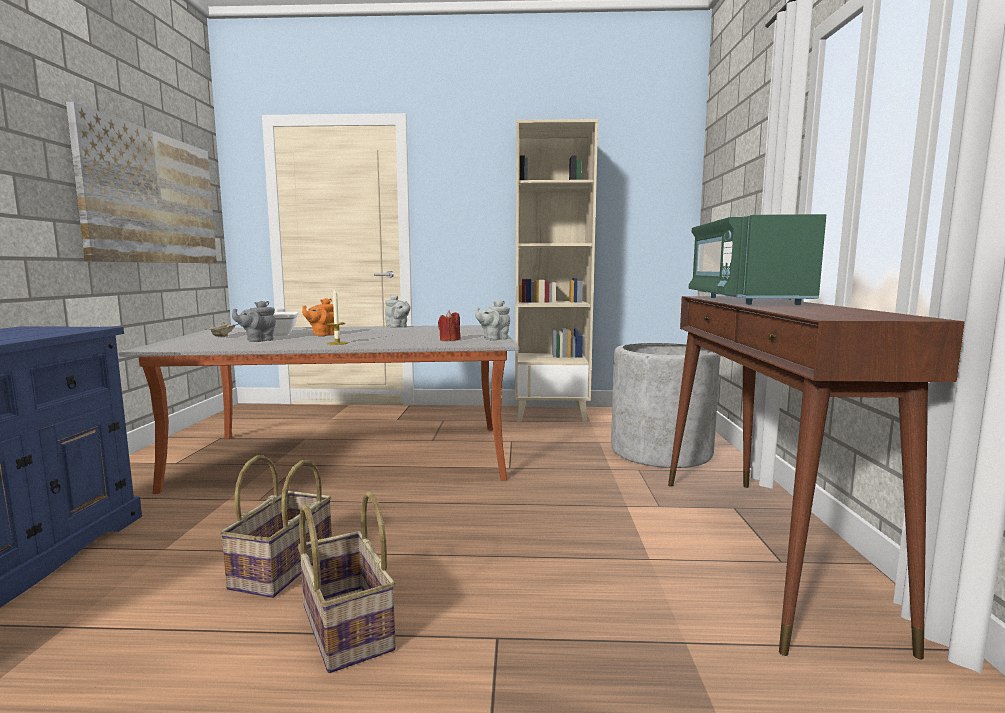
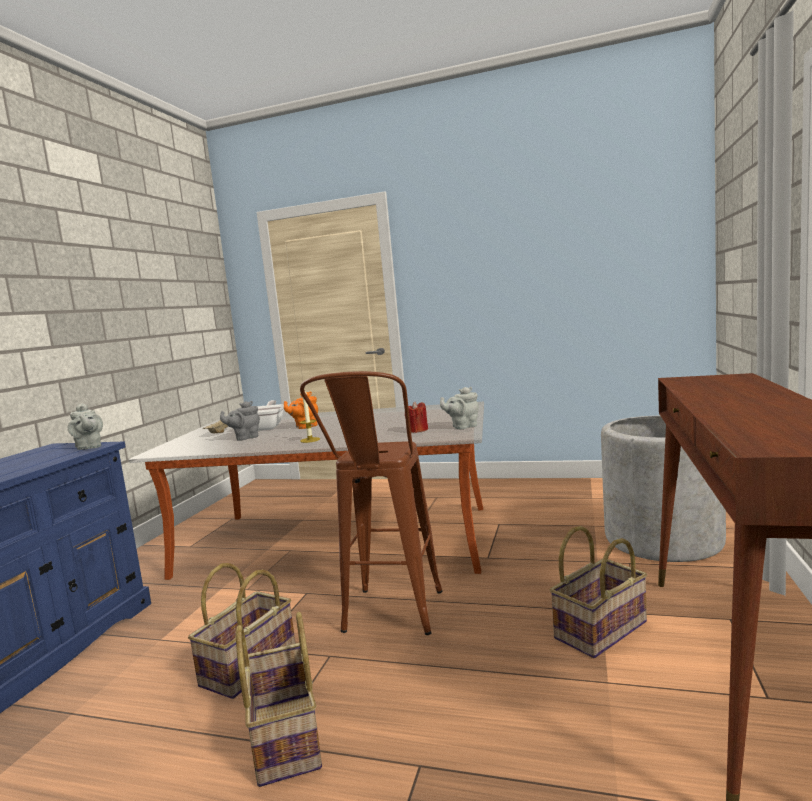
camera: 15 degrees right, 0 degrees up
picture [66,102,217,263] -> none
grey teapot [385,294,410,327] -> grey teapot moved to [68,403,103,450]
beige bookcase [515,119,598,423] -> none
green microwave [689,214,826,305] -> none
none -> brown stool [300,371,442,635]
none -> basket [550,526,647,658]

